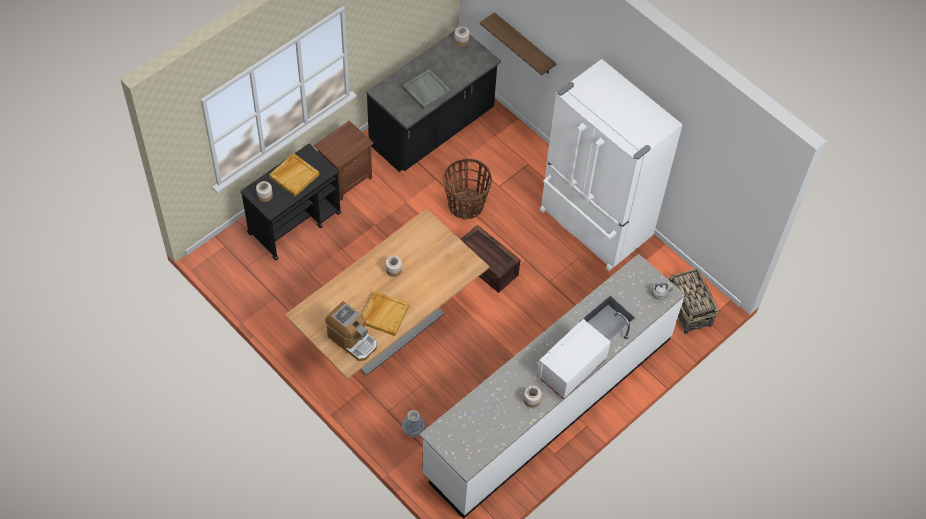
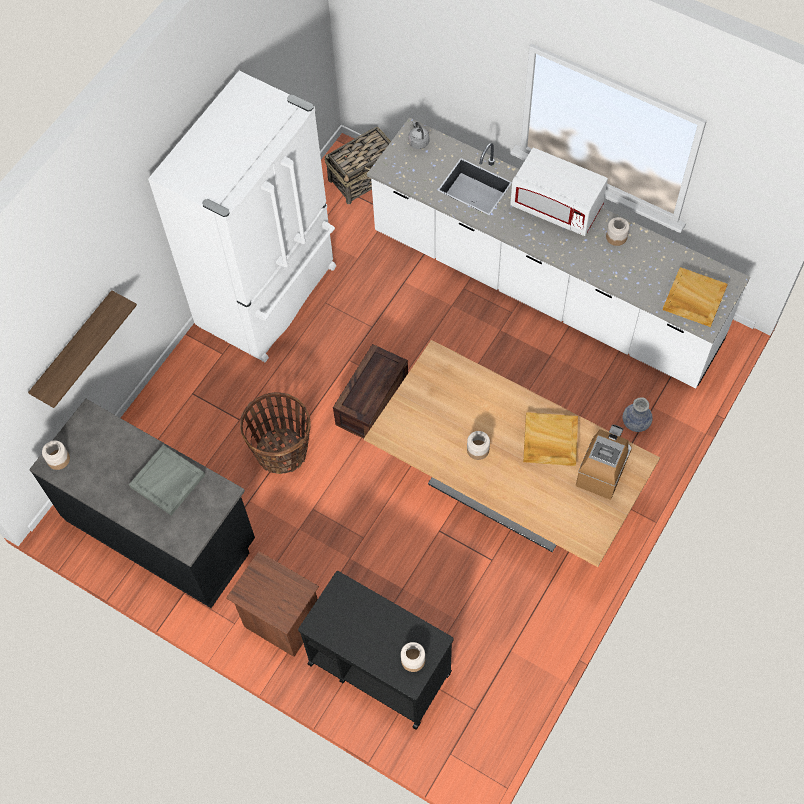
camera: 100 degrees left, 5 degrees up
beige tray [269,153,320,196] -> beige tray moved to [663,267,728,327]

